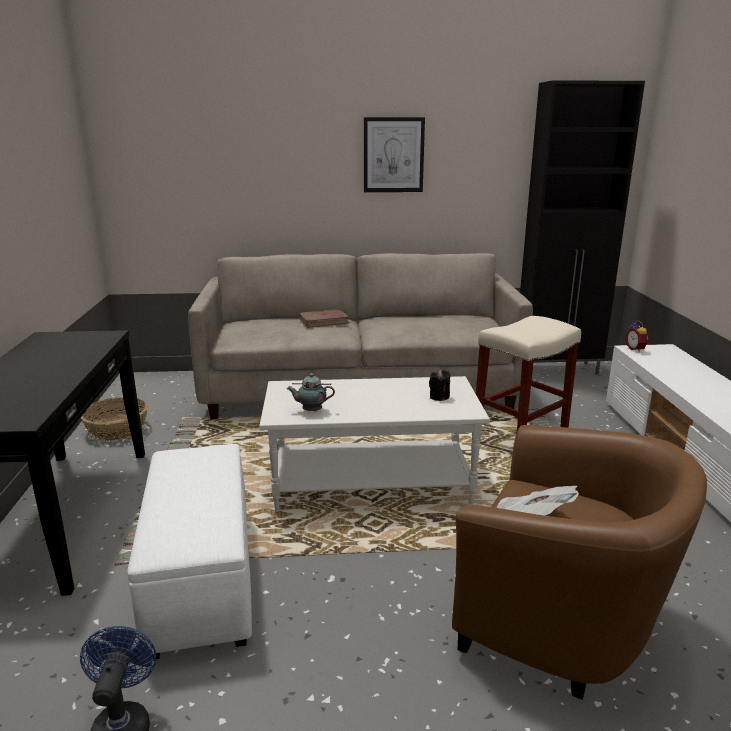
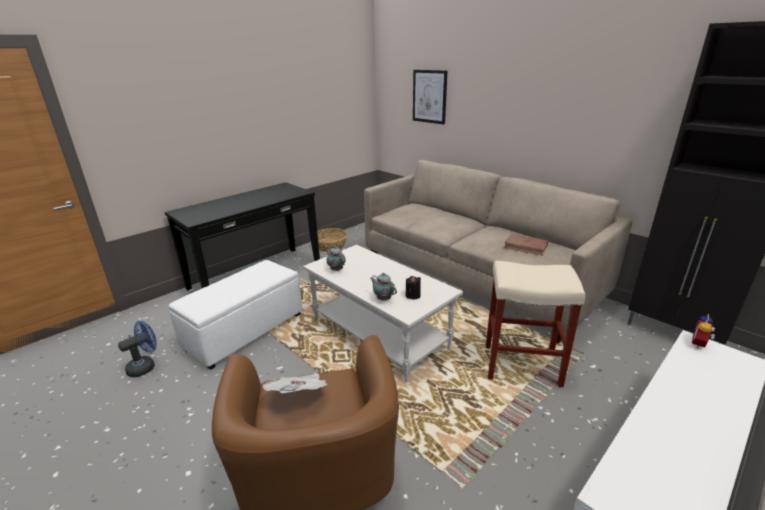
camera: 50 degrees right, 5 degrees up
brown book [299,309,349,328] -> brown book moved to [504,234,548,256]
picture [364,117,425,192] -> picture moved to [413,70,447,124]
none -> teapot [370,273,397,301]

